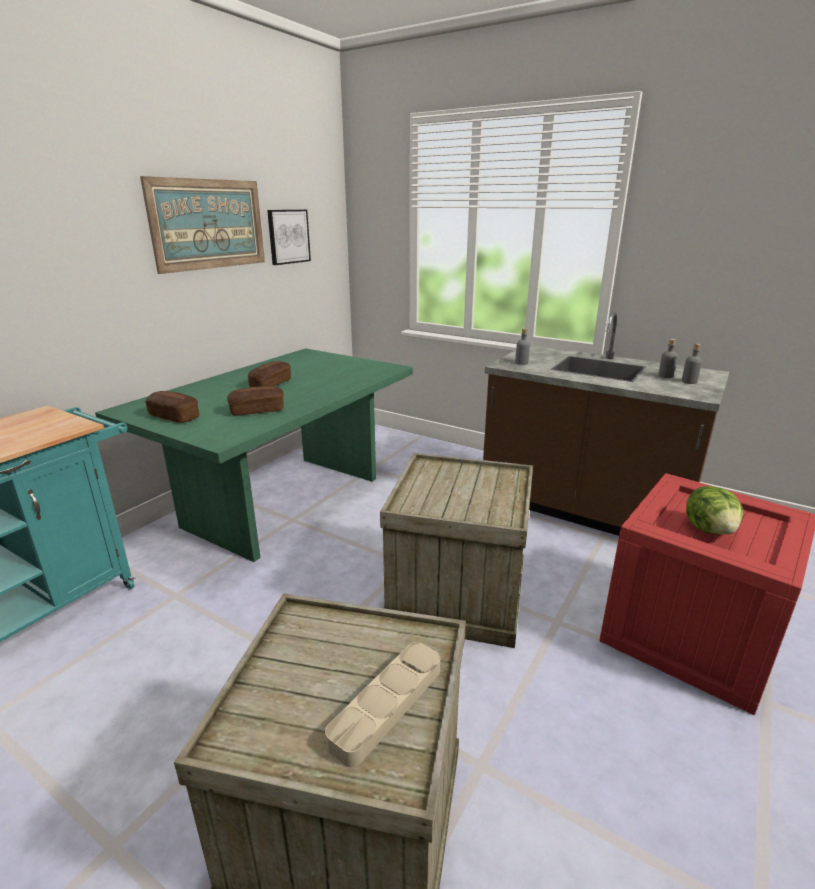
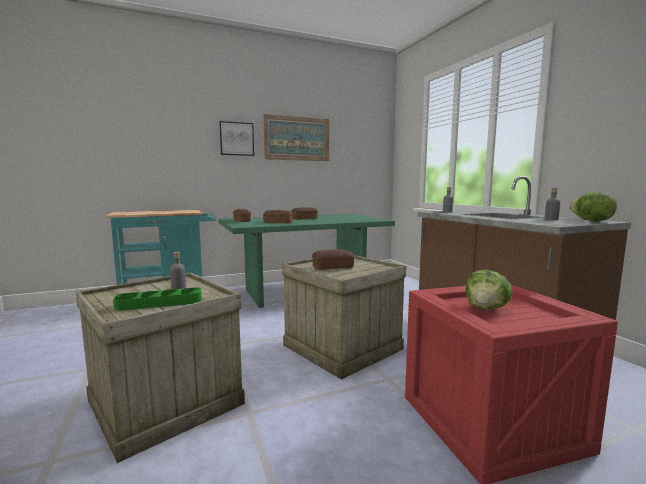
camera: 35 degrees right, 15 degrees down
picture [267,210,311,265] -> picture moved to [219,121,254,156]
beige tray [325,642,440,767] -> green tray [113,287,202,311]
grey bottle [682,343,702,384] -> grey bottle moved to [170,252,186,289]
none -> bread [312,249,354,270]
none -> lettuce [570,191,617,222]

